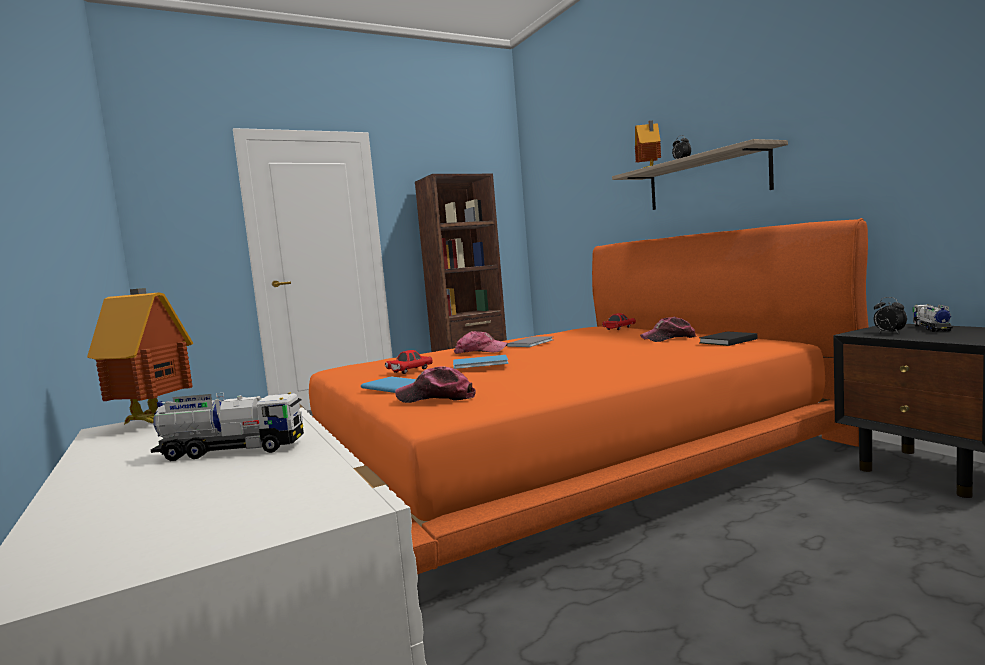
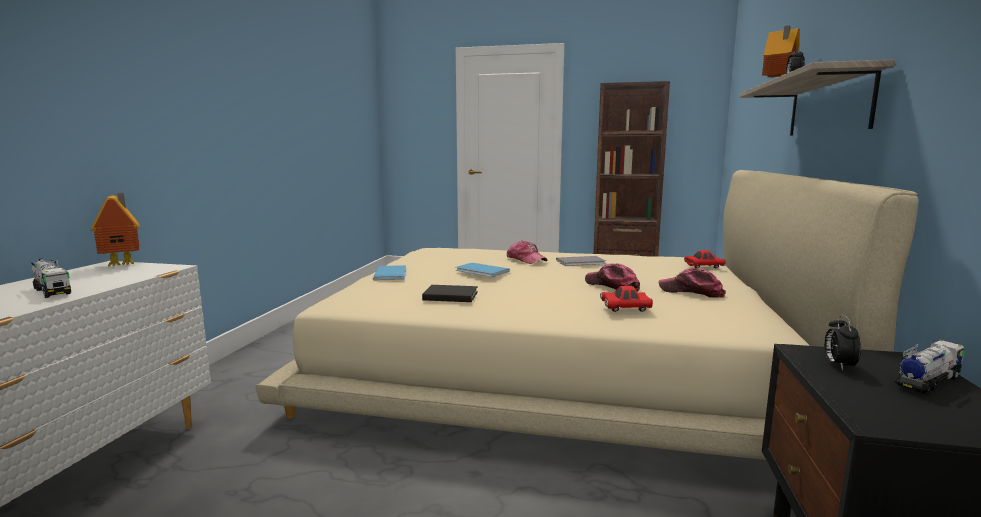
camera: 40 degrees right, 5 degrees up
orange bed [309,218,869,575] -> beige bed [255,170,918,460]
red toy car [385,350,432,374] -> red toy car moved to [600,286,653,312]
cap [395,366,476,403] -> cap moved to [585,264,640,292]
black book [699,331,758,346] -> black book moved to [422,285,478,302]

